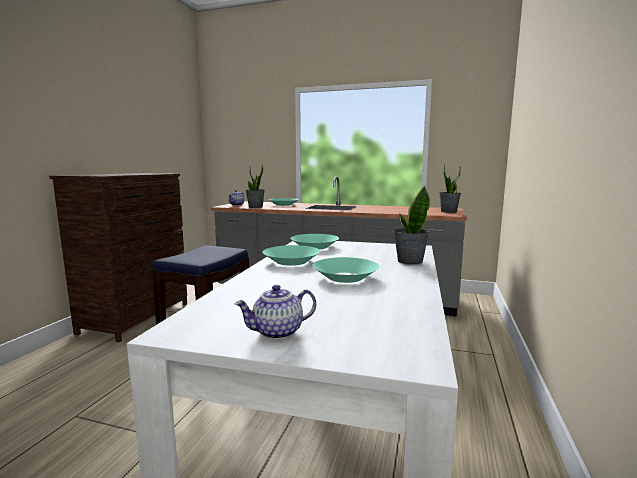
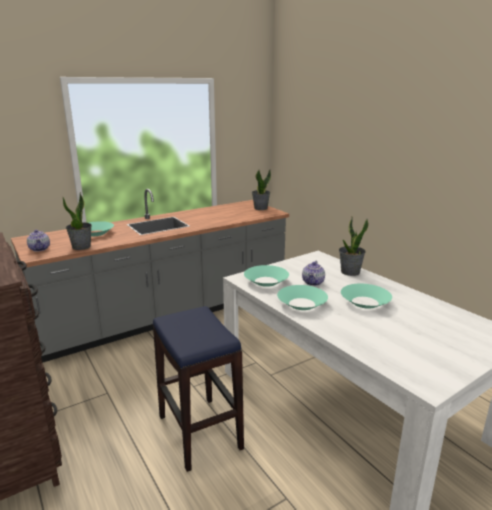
camera: 50 degrees left, 10 degrees up
teapot [235,285,316,340] -> teapot moved to [302,261,325,286]

